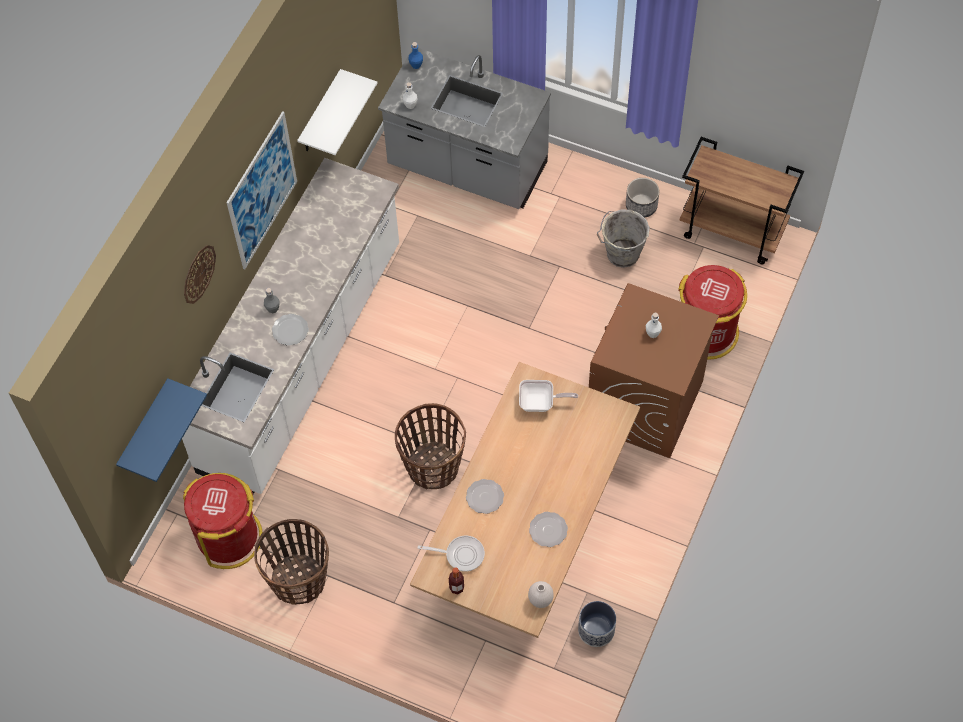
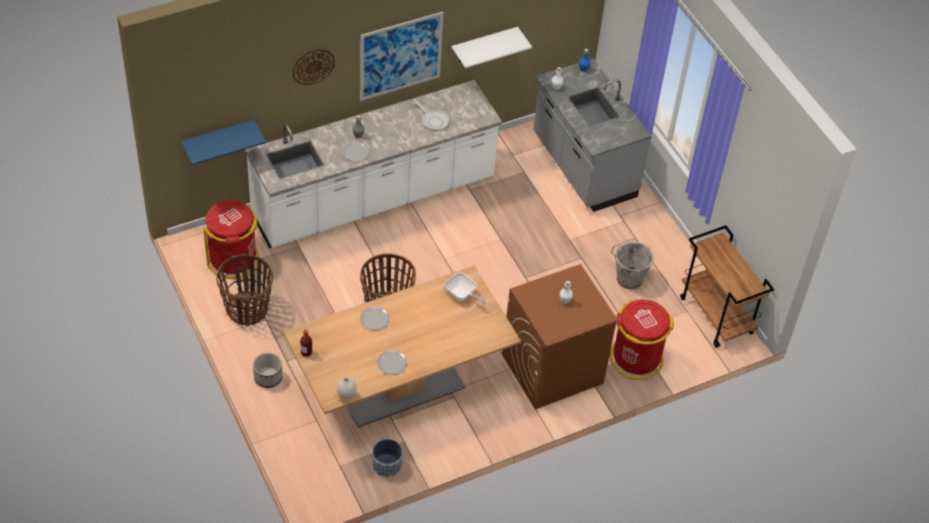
camera: 35 degrees right, 10 degrees down
frying pan [418,536,485,572] -> frying pan moved to [413,99,449,130]
planter [626,178,659,218] -> planter moved to [253,353,283,388]

